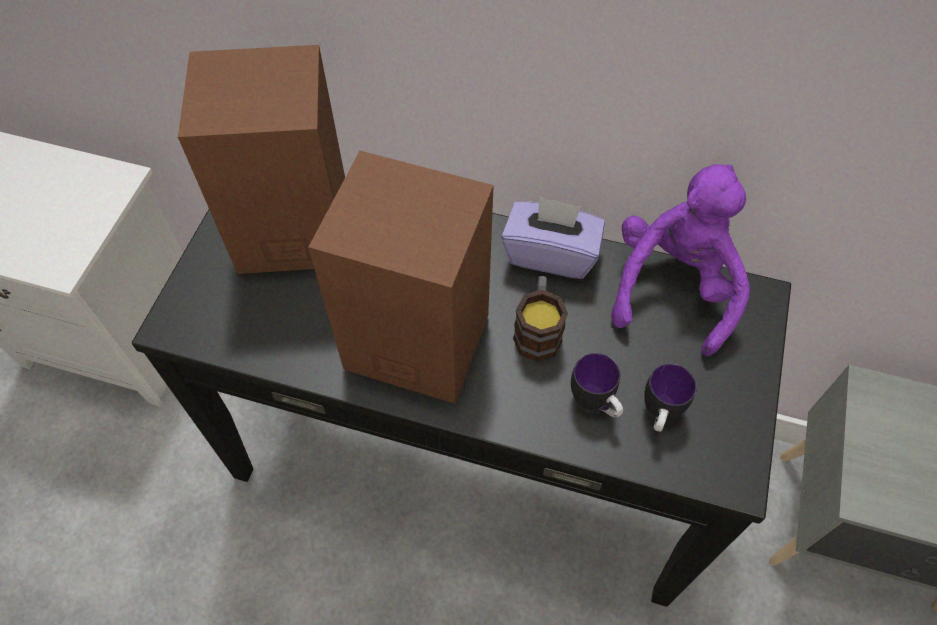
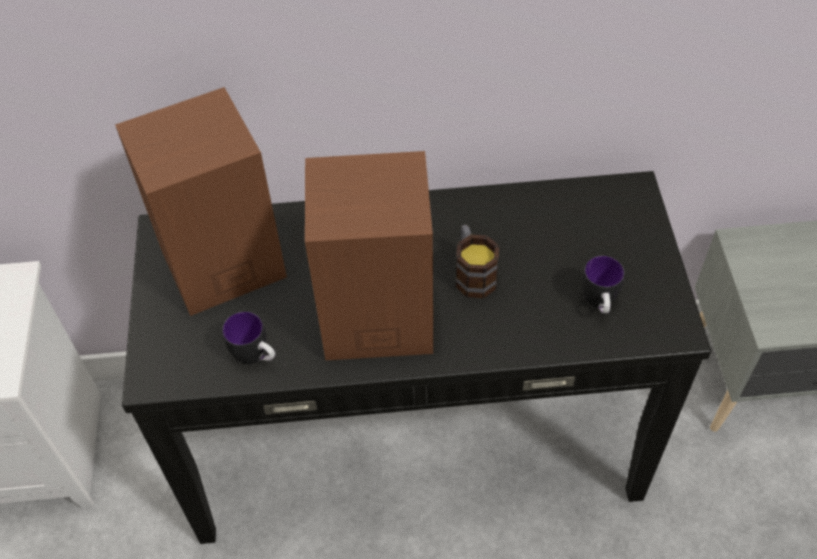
camera: 20 degrees left, 5 degrees down
purple tissue box [501,196,605,279] -> none
mug [571,353,623,418] -> mug moved to [222,311,276,365]
purple plush toy [611,164,750,357] -> none

